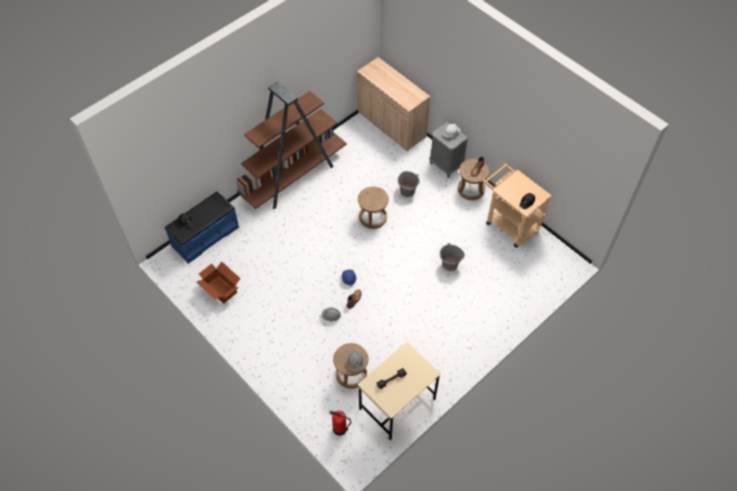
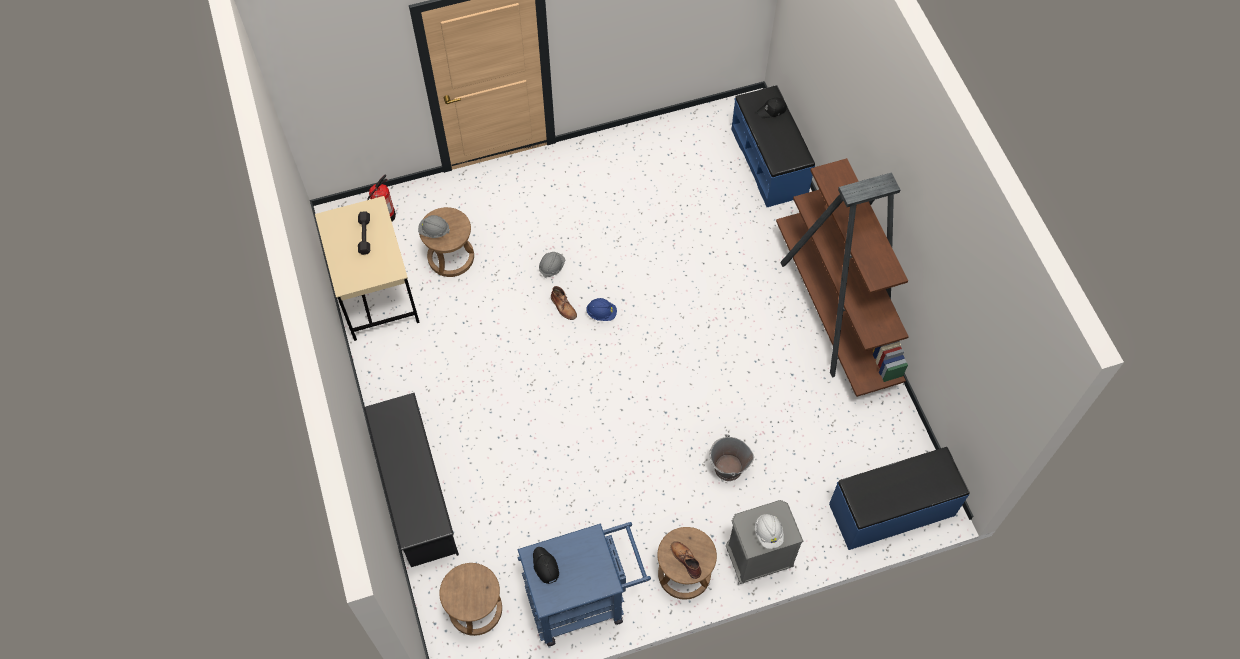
camera: 115 degrees right, 5 degrees up
cardboard box [197,261,241,304] -> none
beige cabinet [357,57,431,151] -> blue bench [829,447,970,550]
brown stool [358,187,389,229] -> brown stool moved to [439,563,502,636]
grey bucket [439,243,465,271] -> none
beige cart [483,163,552,248] -> blue cart [517,522,651,646]
none -> black shoe rack [363,393,459,567]

